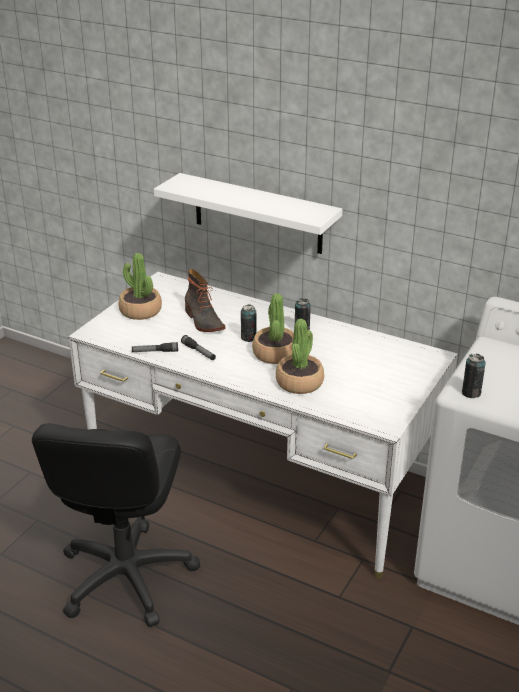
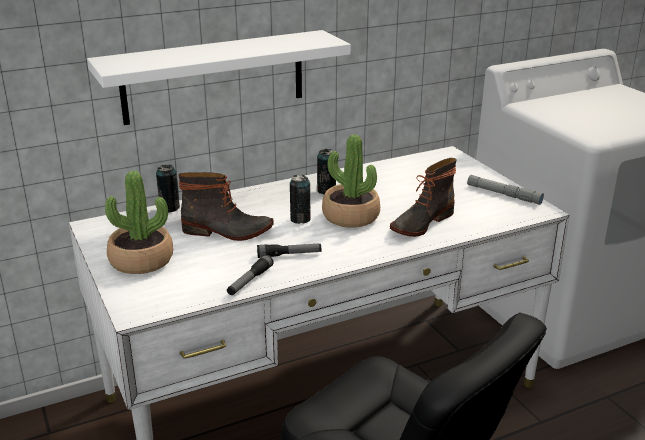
camera: 55 degrees left, 5 degrees down
potted plant [276,319,324,394] -> boot [390,158,457,237]
can [462,354,486,398] -> can moved to [156,165,180,213]
none -> grey flashlight [467,175,544,205]

